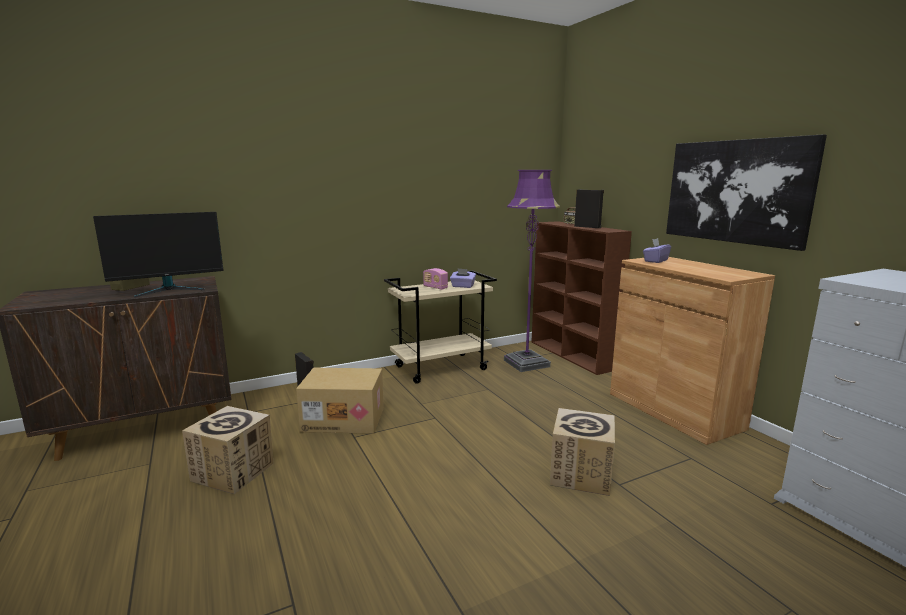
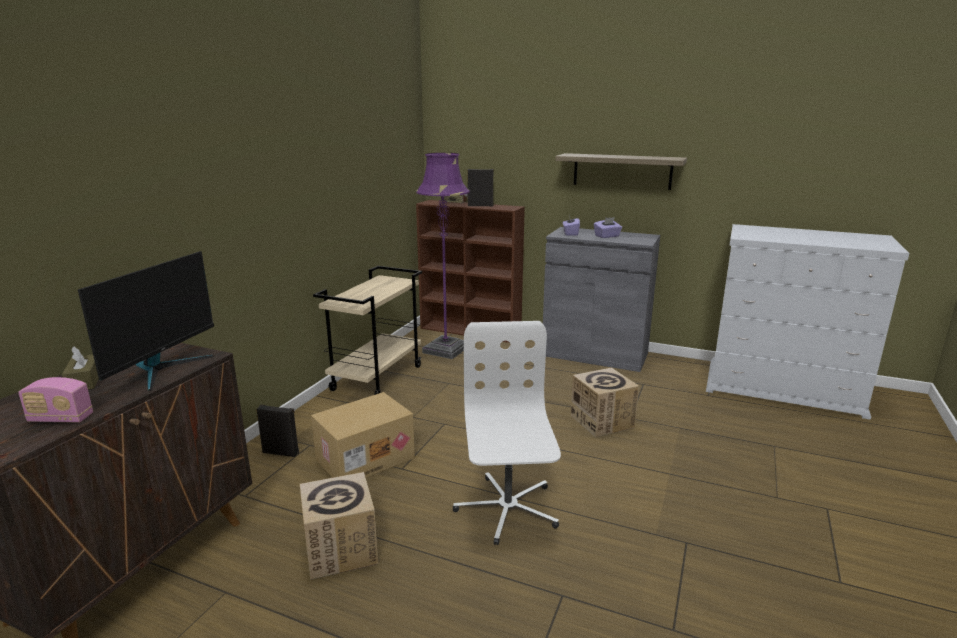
camera: 40 degrees left, 5 degrees up
radio [423,268,448,290] -> radio moved to [18,377,93,423]
purple tissue box [450,268,476,288] -> purple tissue box moved to [594,217,622,238]
brown cabinet [610,257,775,445] -> grey cabinet [543,227,660,372]
picture [666,134,827,251] -> shelf [555,153,687,190]
none -> white office chair [453,321,561,545]

